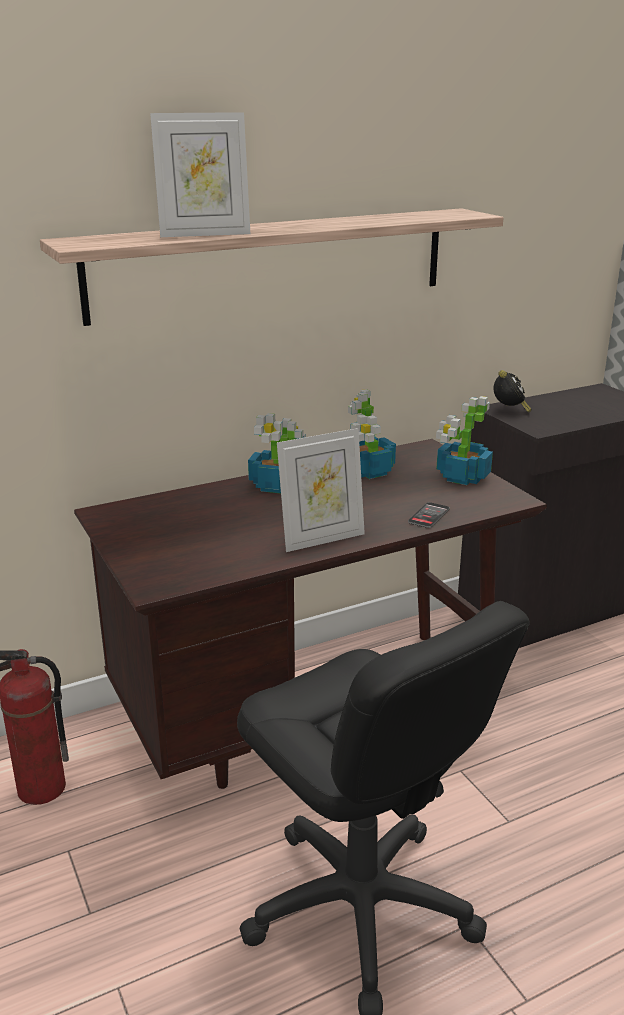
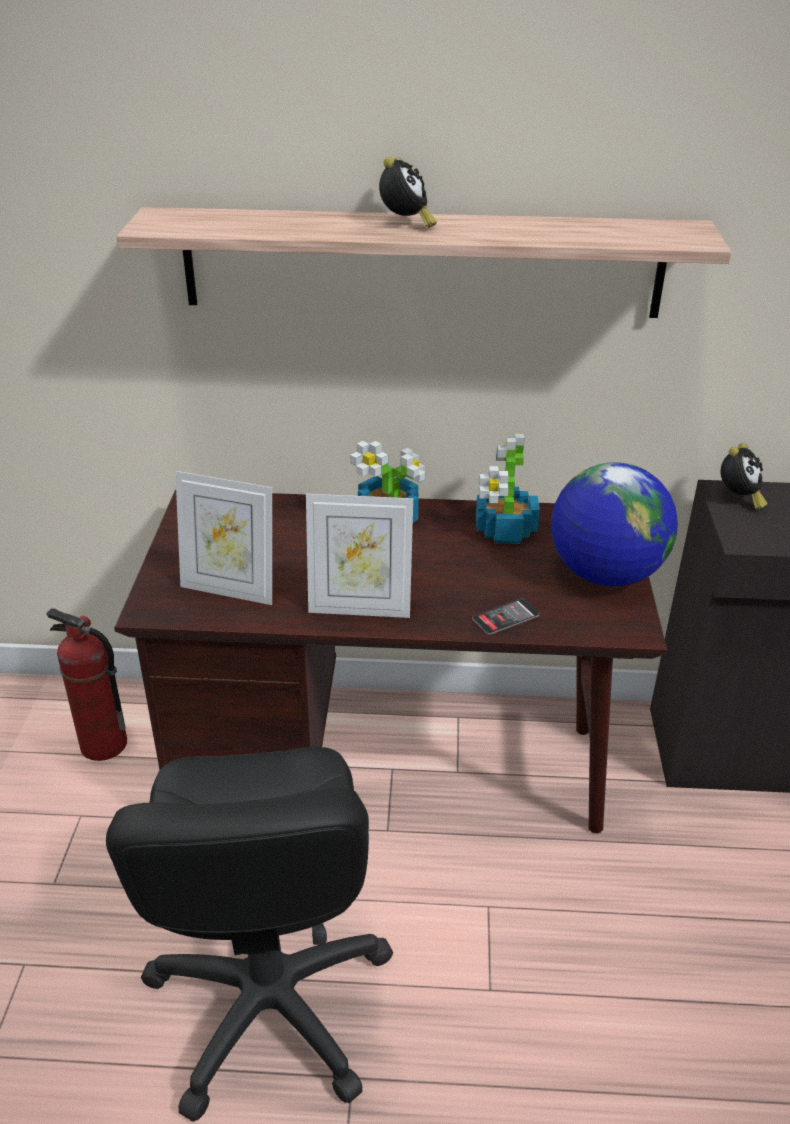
camera: 30 degrees right, 10 degrees up
picture frame [150,112,250,237] -> picture frame moved to [175,471,272,605]
potted plant [436,396,493,485] -> globe [551,463,678,587]
none -> alarm clock [379,156,437,228]

